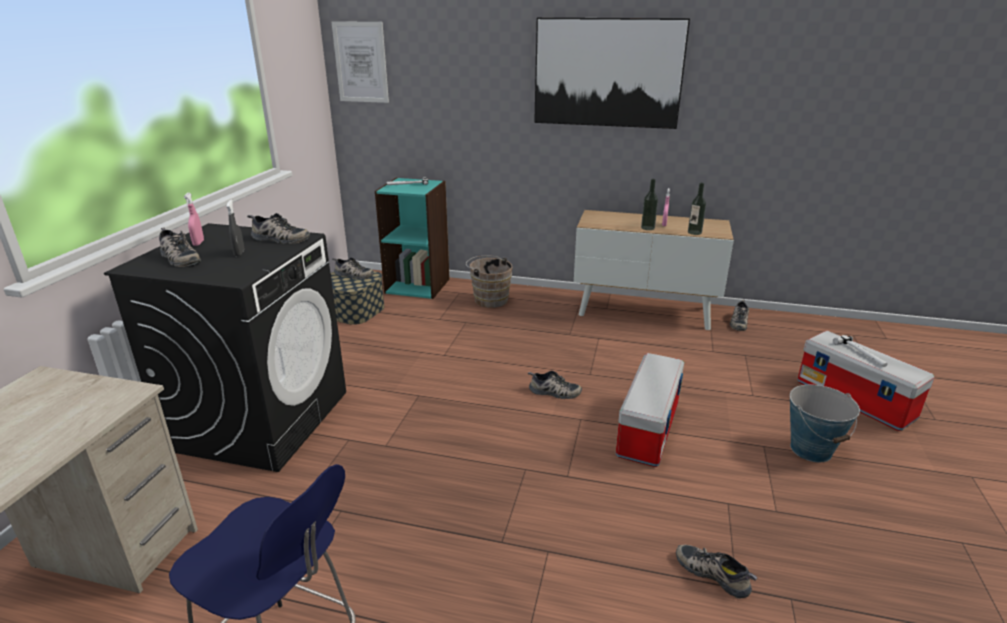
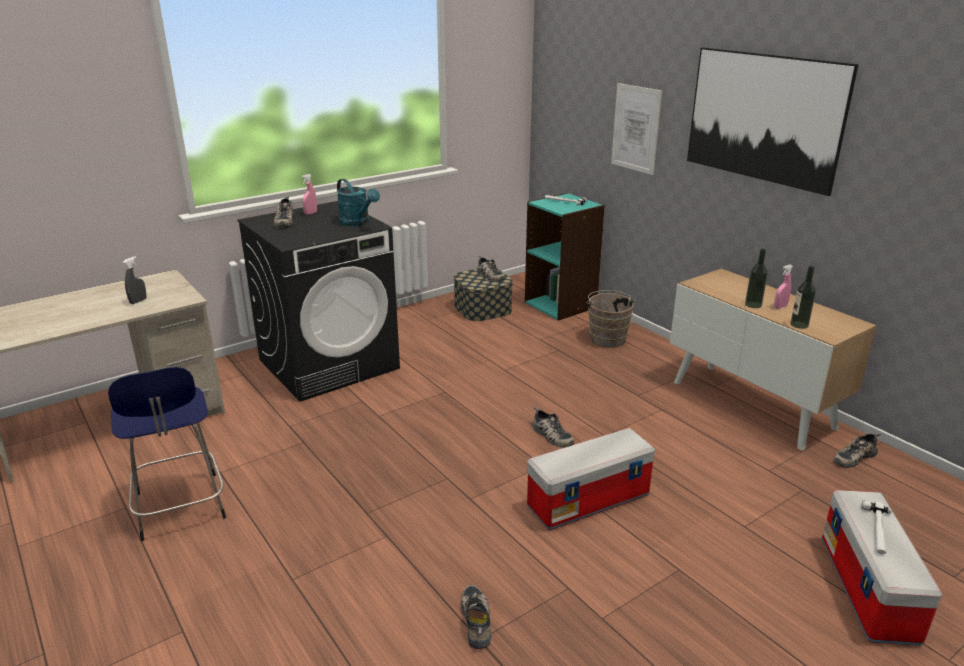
camera: 40 degrees right, 0 degrees up
grey spray bottle [226,199,244,256] -> grey spray bottle moved to [123,256,146,304]
shoe [247,213,310,244] -> turquoise watering can [337,179,380,226]
picture [331,21,389,103] -> picture moved to [611,83,662,175]
bucket [790,385,860,462] -> none

